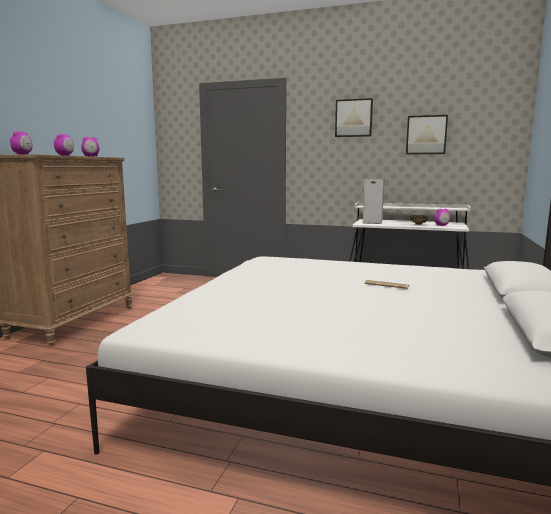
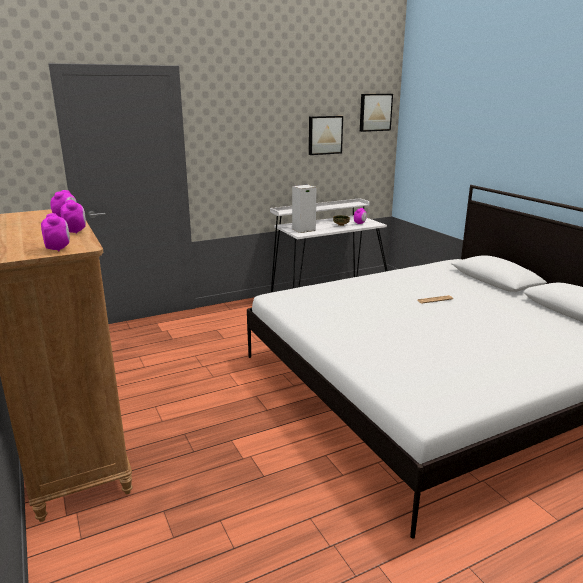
camera: 45 degrees left, 10 degrees up
picture [335,98,373,137] -> picture moved to [360,94,393,132]

